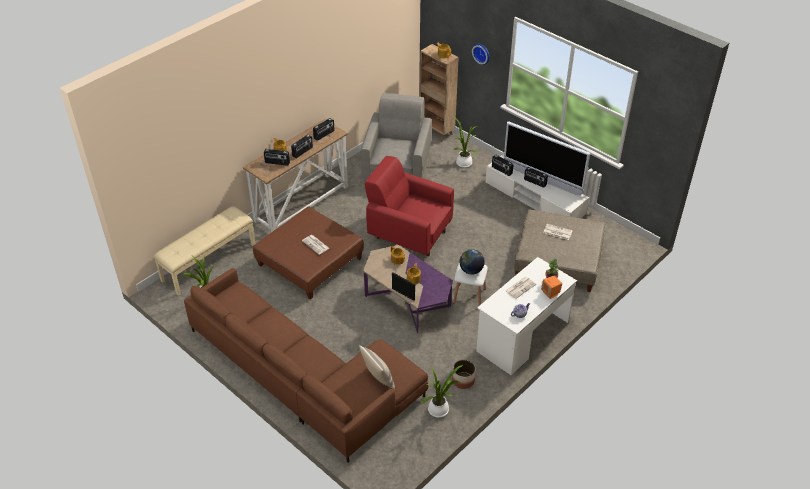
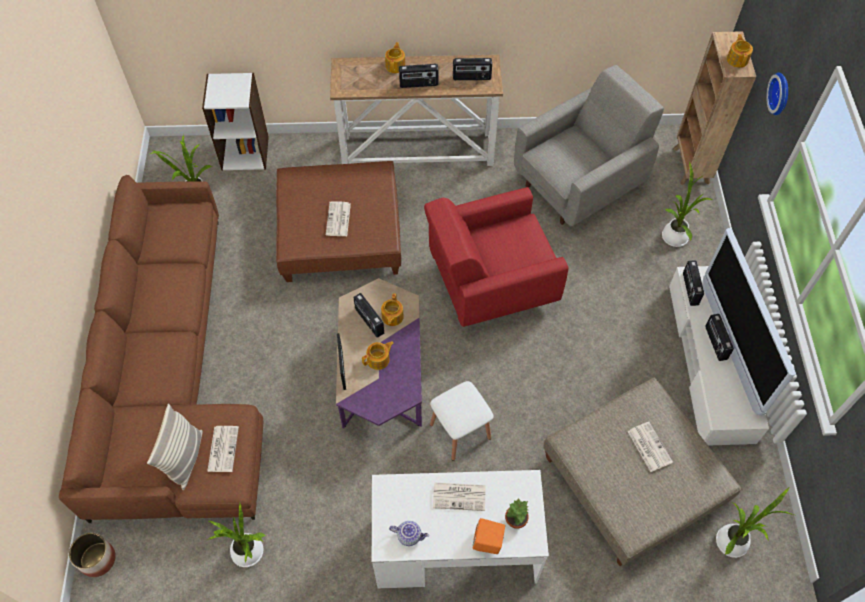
camera: 45 degrees right, 15 degrees up
beige bench [153,206,256,296] -> white bookcase [202,73,269,170]
radio [264,149,290,166] -> radio moved to [353,293,384,338]
red armchair [365,156,454,256] -> red armchair turned 90 degrees counterclockwise [424,187,568,327]
planter [452,360,476,389] -> planter moved to [69,533,116,577]
globe [459,249,485,274] -> none
none -> newspaper [207,426,239,472]
none -> potted plant [716,488,794,558]

